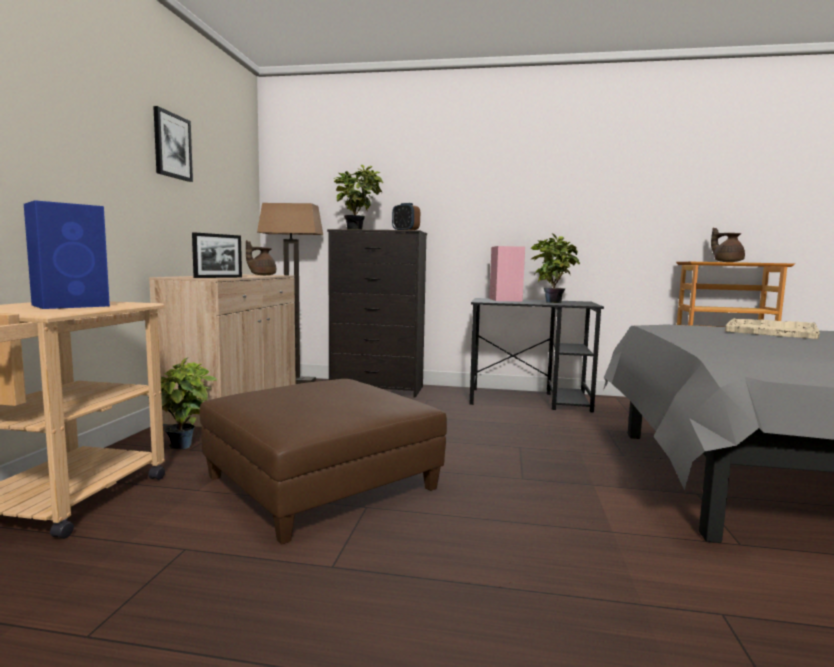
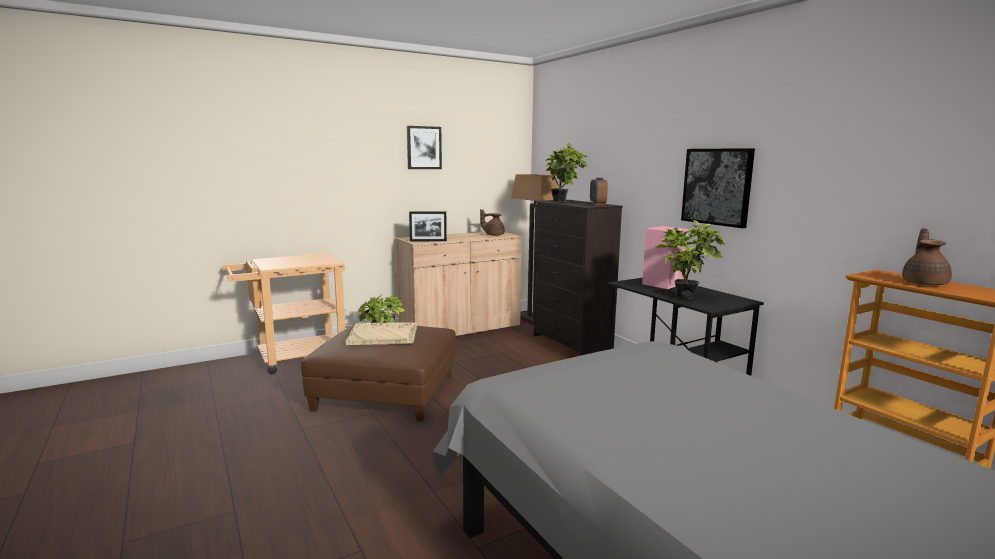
camera: 50 degrees right, 5 degrees up
blue speaker [24,200,110,309] -> none
beige tray [725,318,820,339] -> beige tray moved to [345,322,418,345]
none -> picture [681,148,755,228]

